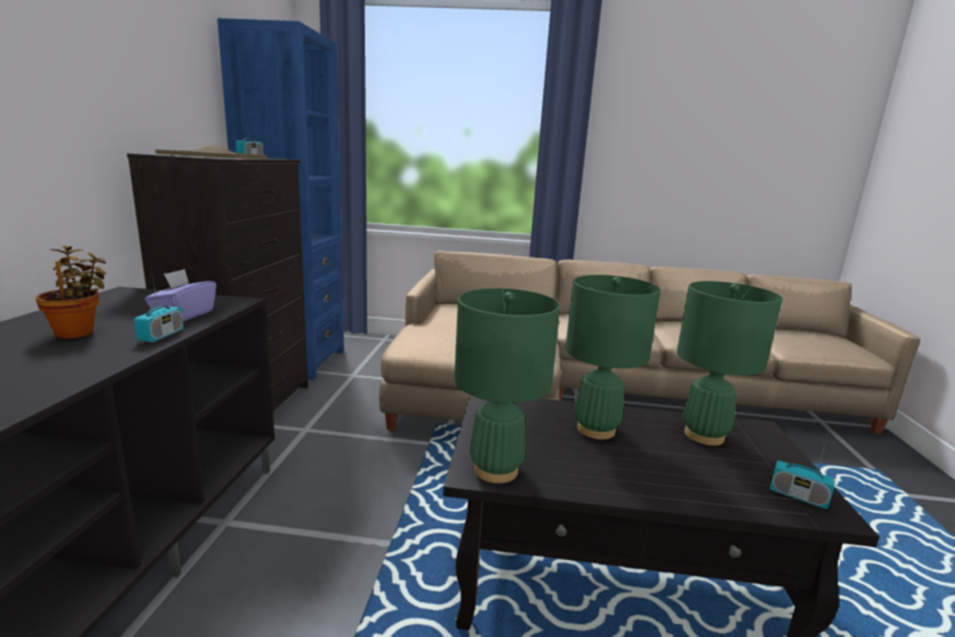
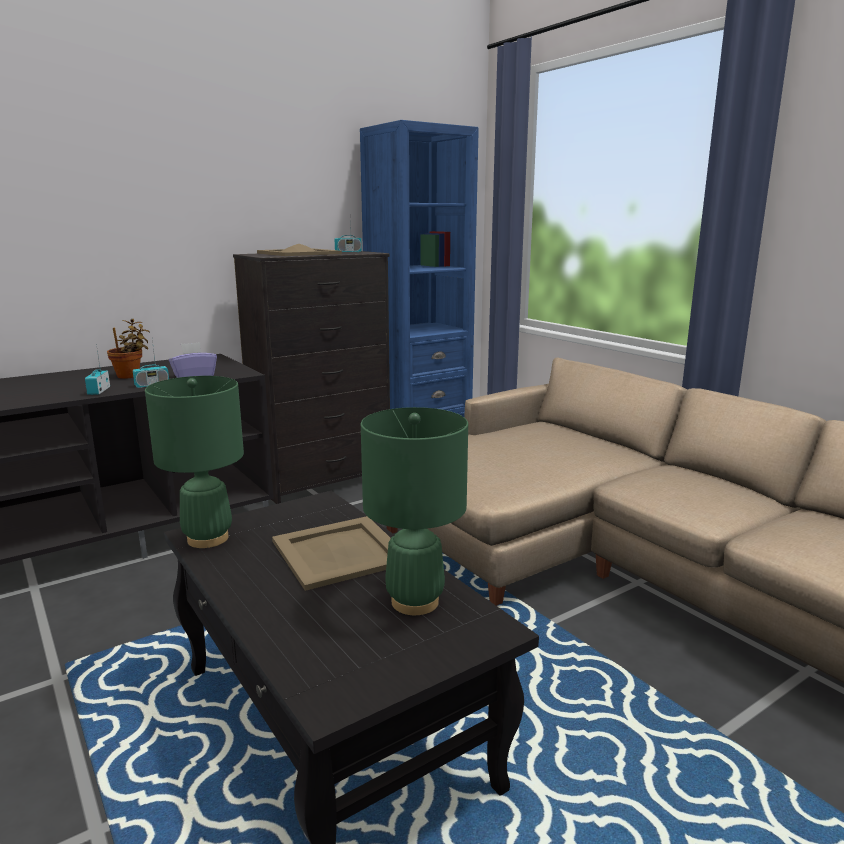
camera: 50 degrees right, 0 degrees up
green table lamp [565,275,661,439] -> beige tray [272,516,391,591]
radio [770,431,835,509] -> radio moved to [85,344,110,395]

